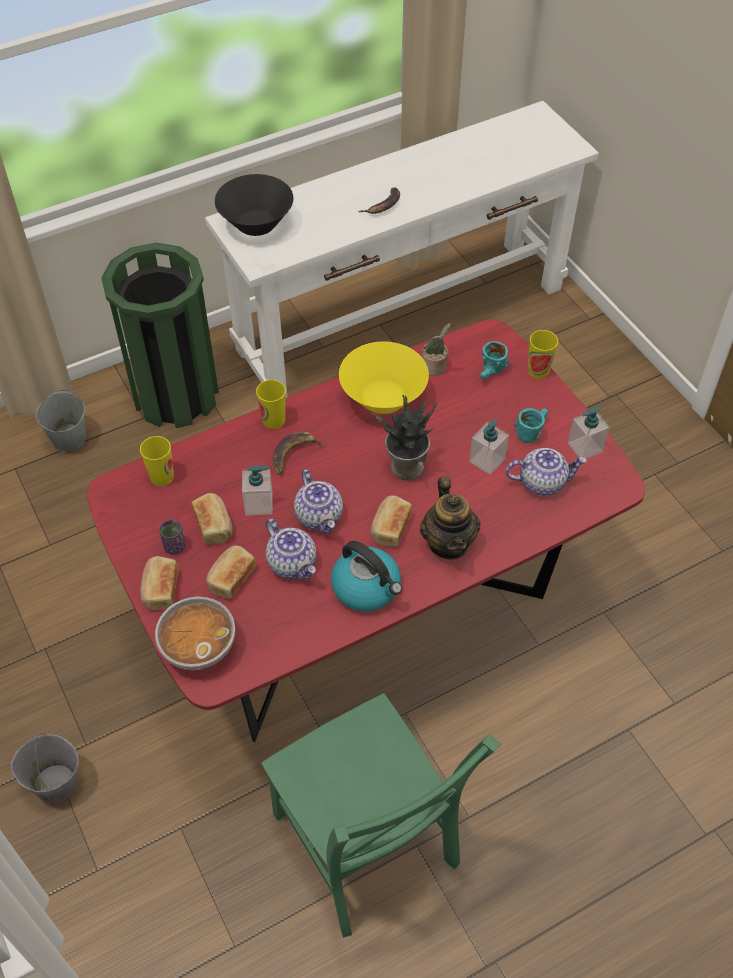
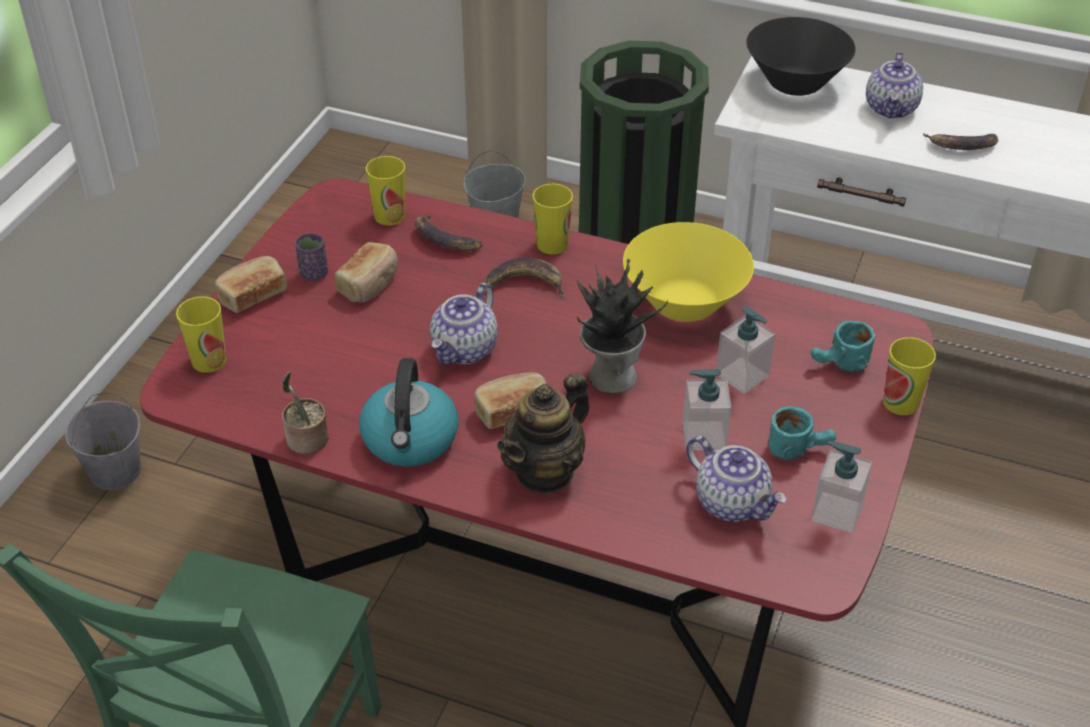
camera: 50 degrees right, 10 degrees down
bowl [155,597,235,671] -> cup [176,297,227,373]
bread [206,545,256,599] -> none
soap dispenser [242,466,273,516] -> soap dispenser moved to [716,306,775,394]
teapot [265,518,316,580] -> teapot moved to [866,52,923,119]
potted plant [422,323,451,376] -> potted plant moved to [282,371,329,454]
none -> banana [415,214,483,251]

